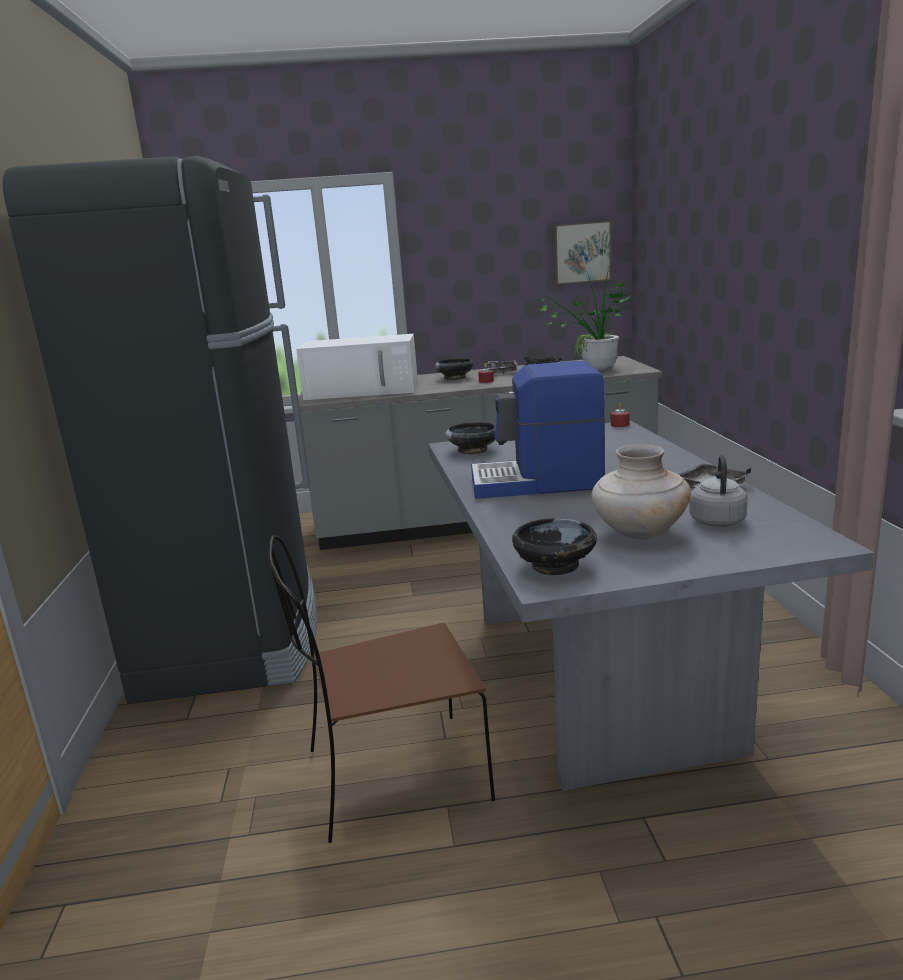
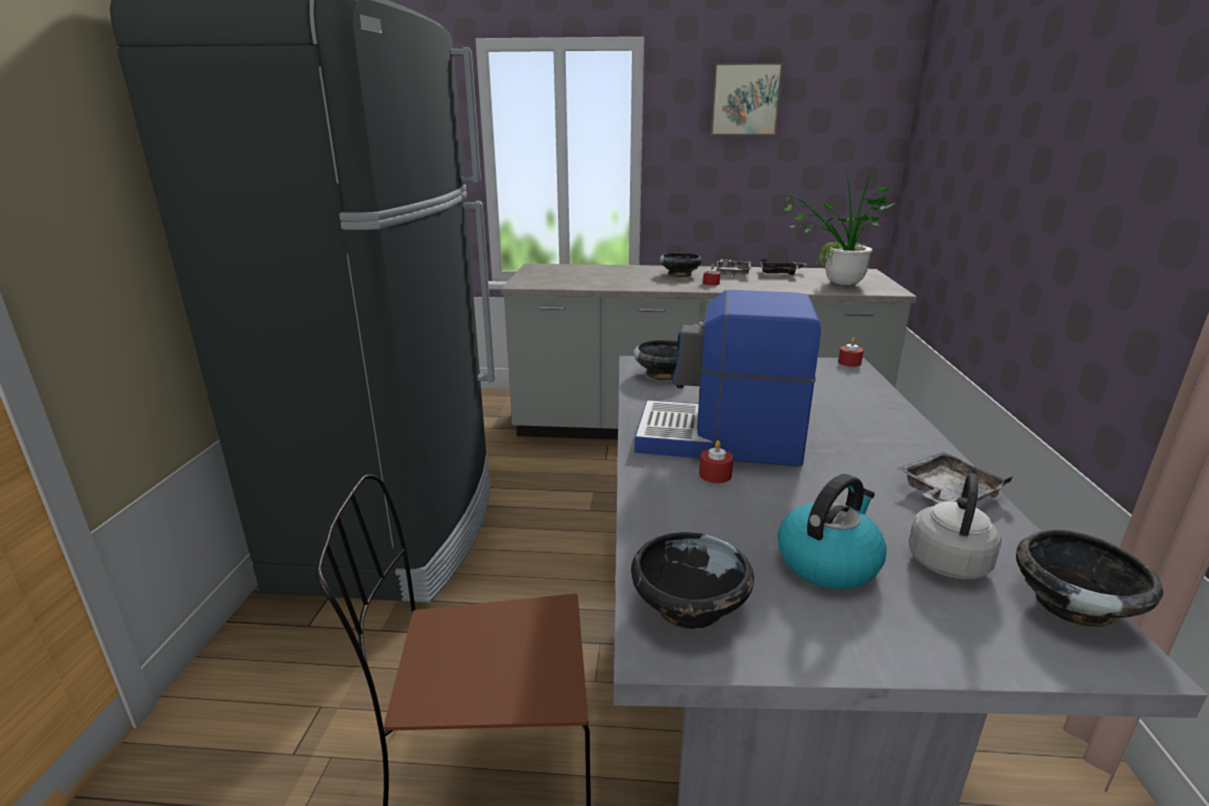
camera: 10 degrees right, 5 degrees up
white microwave [296,334,418,400] -> none
picture [553,221,612,285] -> picture moved to [710,63,783,135]
beige vase [592,445,691,539] -> kettle [778,474,887,589]
none -> red candle [699,440,733,483]
none -> black bowl [1016,530,1163,628]

